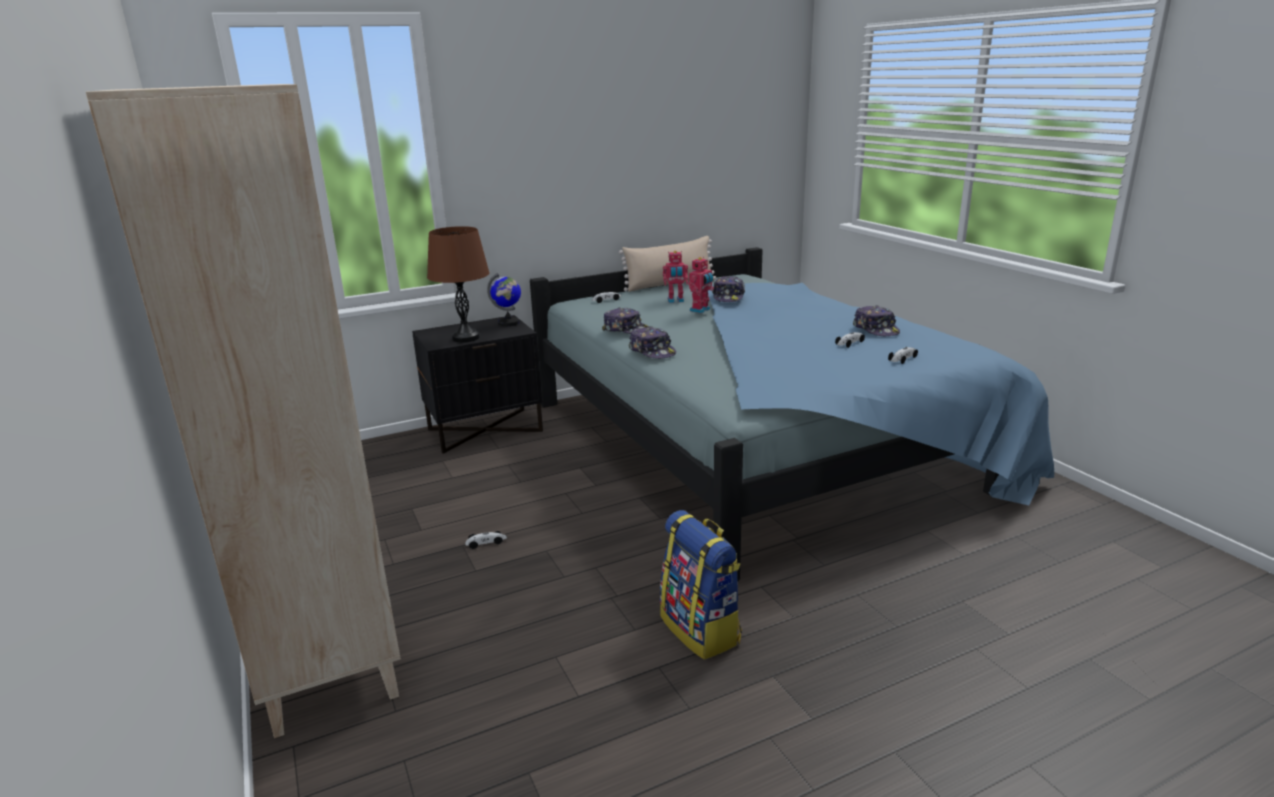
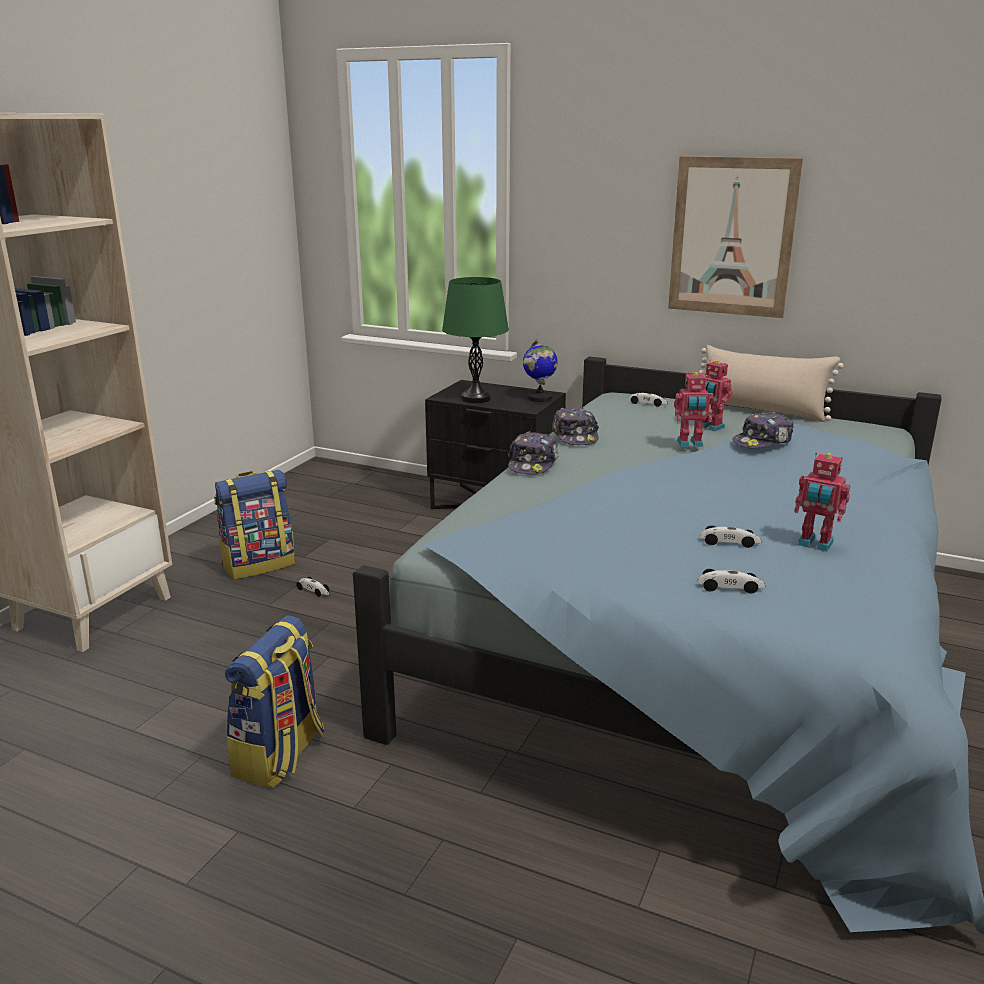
camera: 50 degrees right, 0 degrees up
brown table lamp [427,226,490,342] -> green table lamp [442,277,509,403]
cap [853,305,900,336] -> toy robot [794,452,850,552]
none -> backpack [214,470,295,580]
none -> picture [668,156,803,318]

